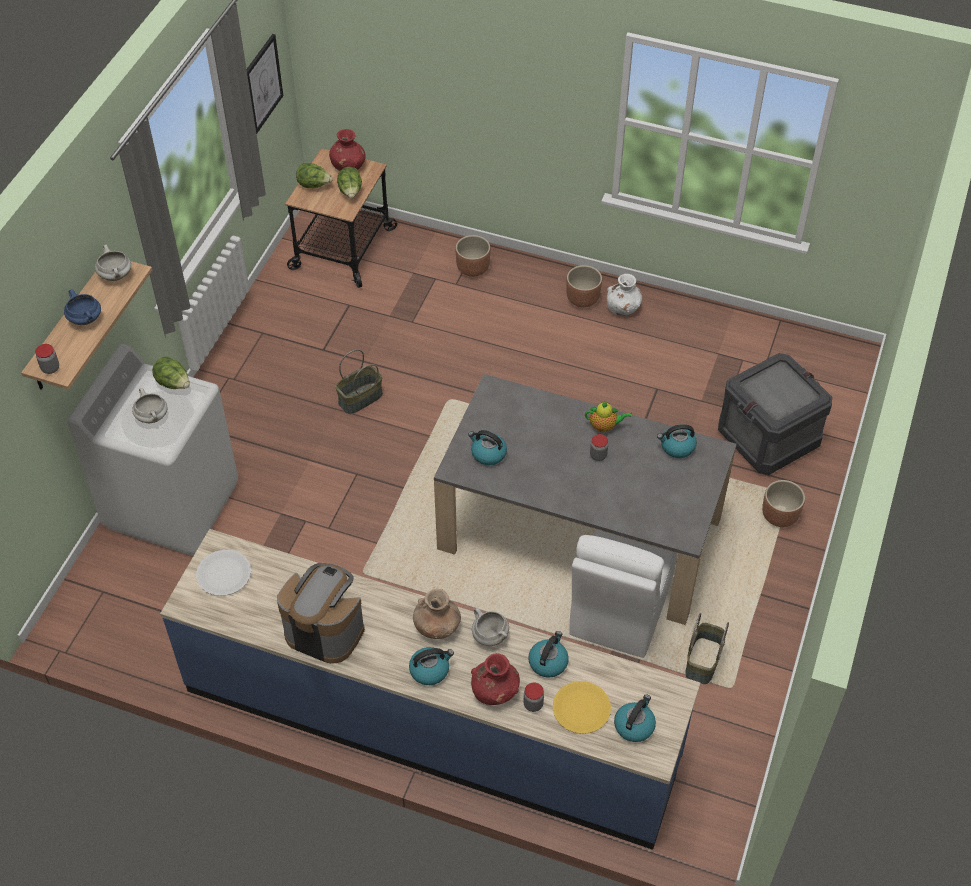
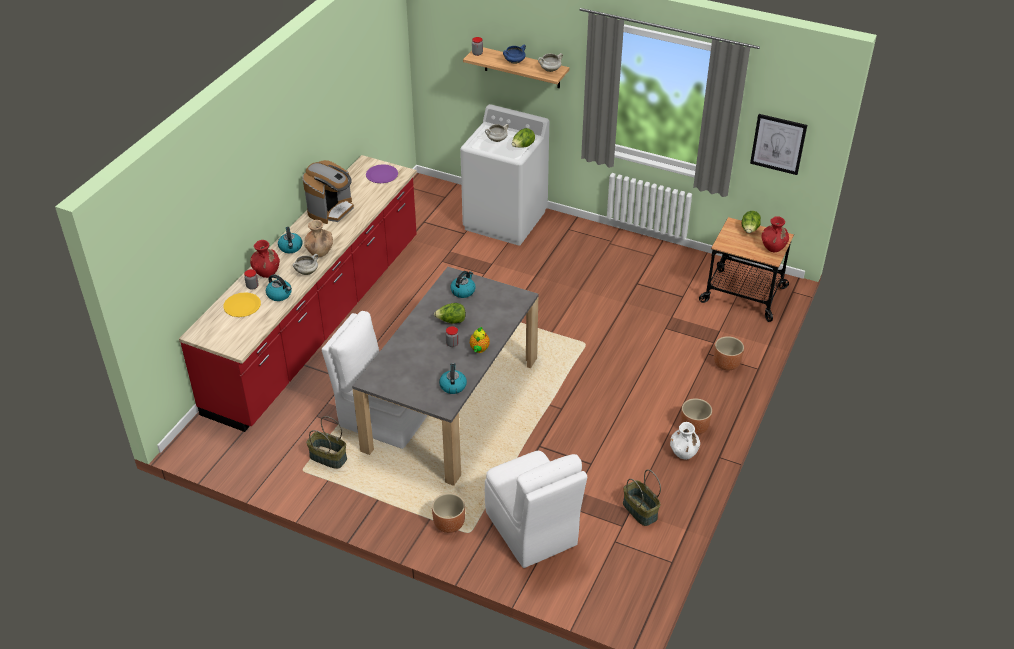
camera: 95 degrees right, 10 degrees down
blue counter [160,529,701,850] -> red counter [179,155,417,432]
white plate [196,550,251,596] -> purple plate [366,164,398,183]
basket [335,349,383,414] -> basket moved to [623,470,661,526]
lettuce [337,167,362,198] -> lettuce moved to [434,303,466,324]
kettle [614,695,656,742] -> none
crate [718,353,832,475] -> white chair [485,451,587,568]

